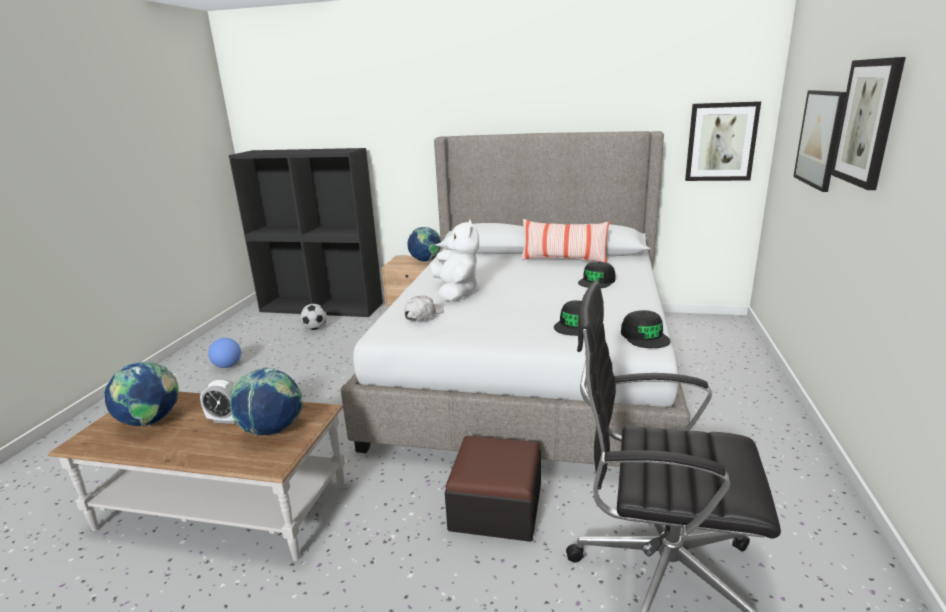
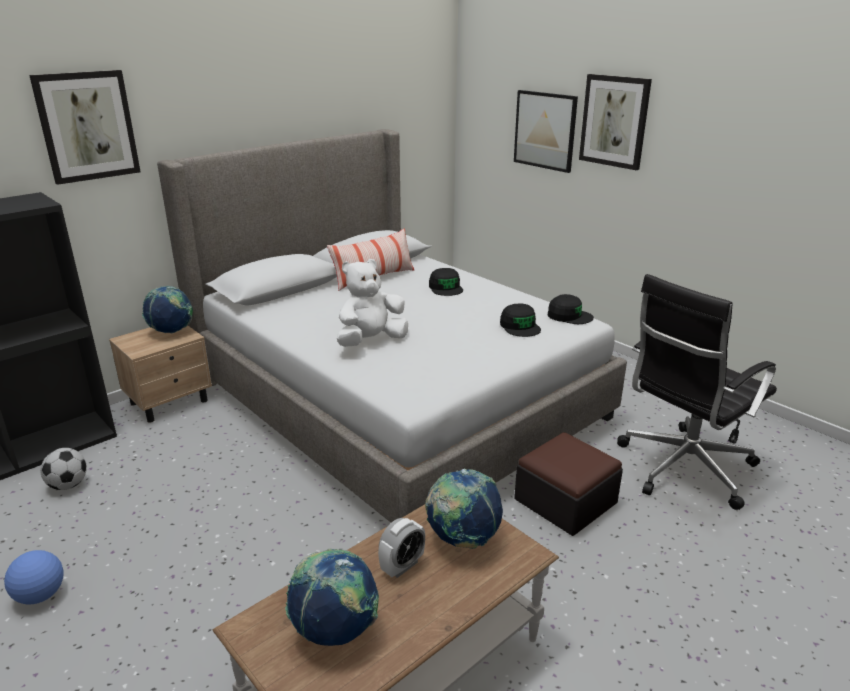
camera: 55 degrees left, 5 degrees up
white cap [404,295,444,321] -> none
white plush toy [430,219,479,302] -> white plush toy turned 60 degrees counterclockwise [337,259,408,347]
picture [685,101,761,181] -> picture moved to [29,70,141,185]

